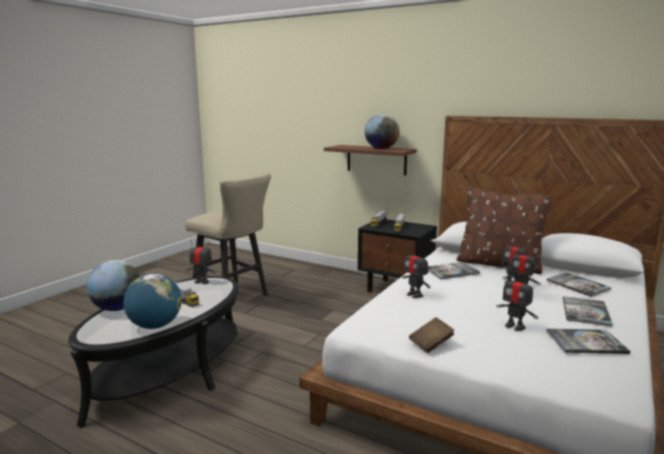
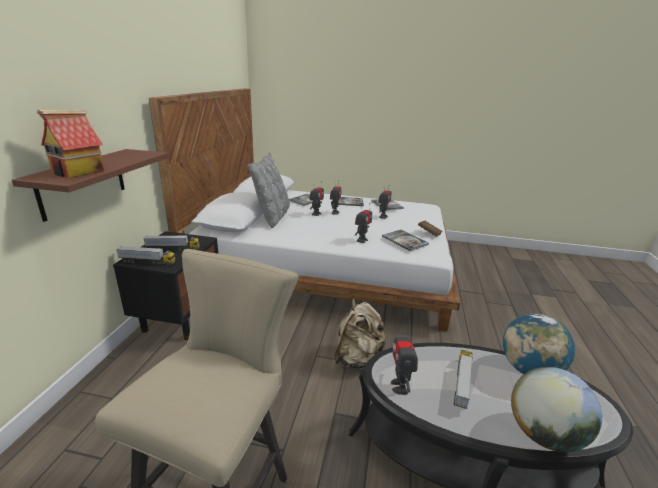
camera: 110 degrees left, 10 degrees up
globe [365,114,400,149] -> none
book [428,262,480,280] -> book moved to [382,230,429,251]
brown pillow [456,187,552,274] -> grey pillow [248,153,290,228]
none -> toy house [37,110,104,178]
none -> beige backpack [334,299,386,369]

